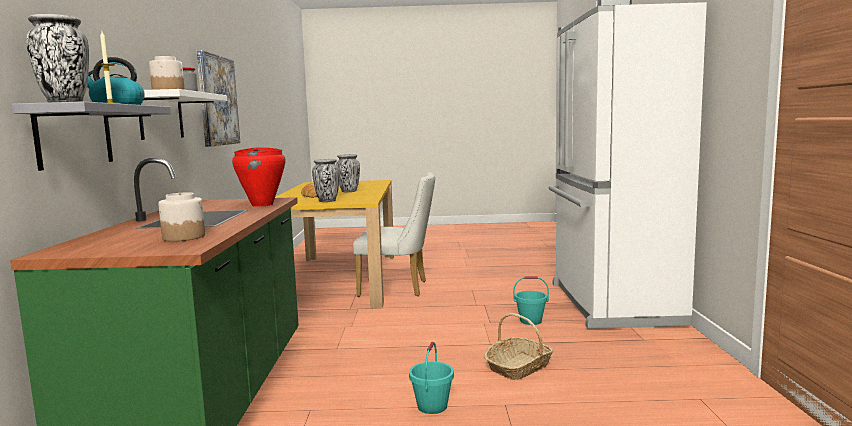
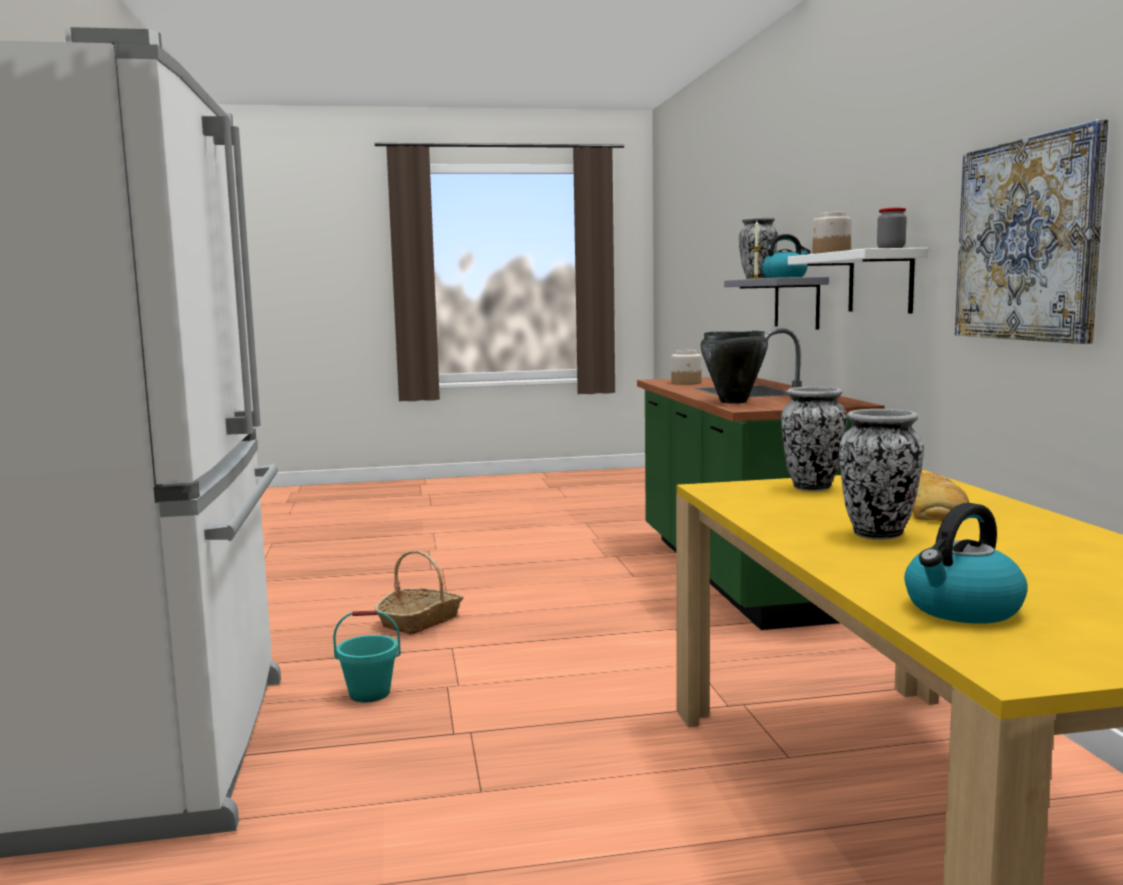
camera: 170 degrees right, 0 degrees up
red cooking pot [232,147,286,207] -> black cooking pot [701,331,768,404]
white chair [353,172,435,297] -> none
turquoise bucket [409,341,454,414] -> none
none -> kettle [904,503,1028,624]

